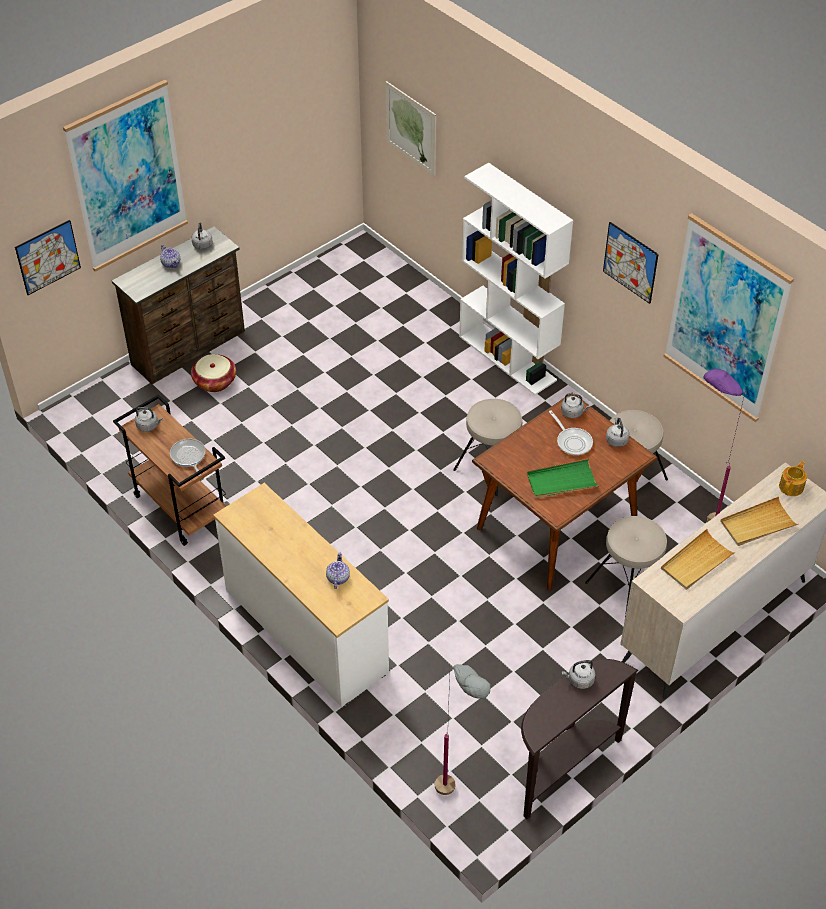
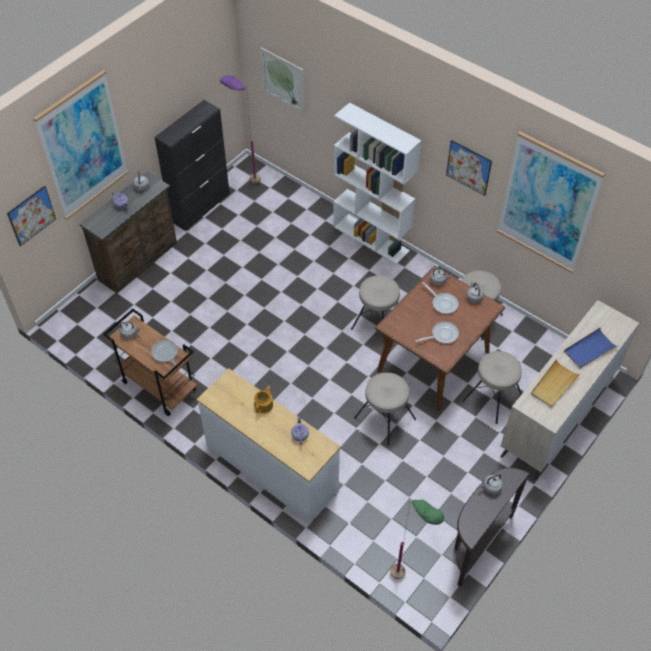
camera: 10 degrees left, 5 degrees up
basket [191,354,236,392] -> none
grey floor lamp [435,664,490,795] -> green floor lamp [390,500,444,579]
green tray [526,459,599,498] -> frying pan [415,322,459,344]
purple floor lamp [703,369,746,522] -> purple floor lamp moved to [220,75,261,184]
beige tray [720,496,798,546] -> blue tray [564,328,618,368]
teapot [779,461,807,496] -> teapot moved to [254,386,273,413]
none -> black cabinet [154,100,230,231]
none -> beige stool [354,373,416,446]

